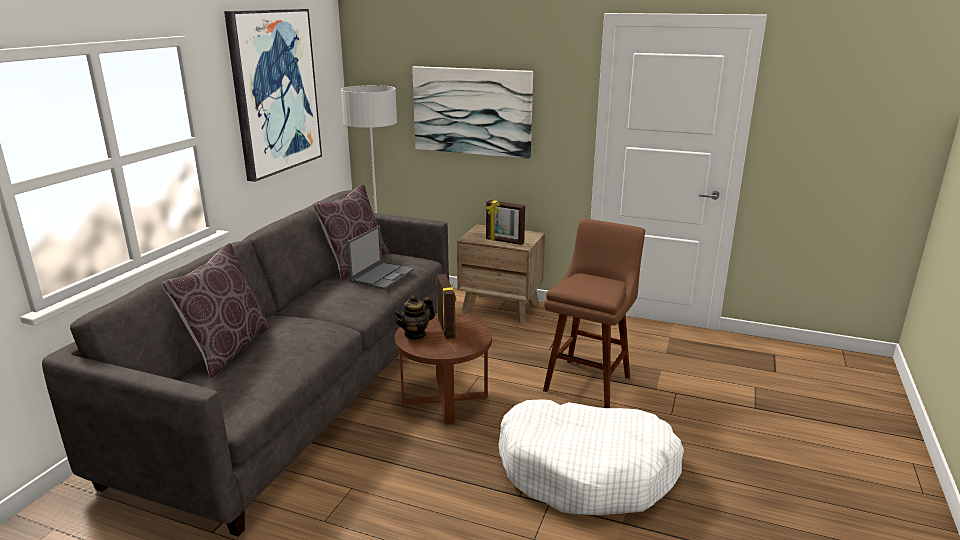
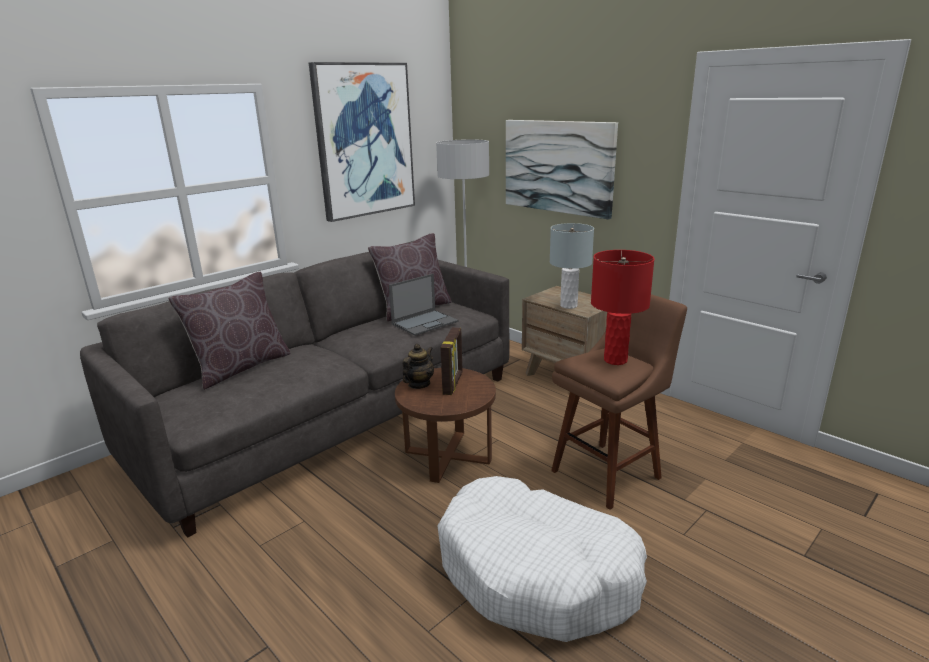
camera: 25 degrees right, 0 degrees up
teapot [393,295,435,340] -> teapot turned 135 degrees clockwise [403,344,434,389]
picture frame [486,200,525,245] -> grey table lamp [550,223,594,309]
none -> red table lamp [591,250,654,365]

